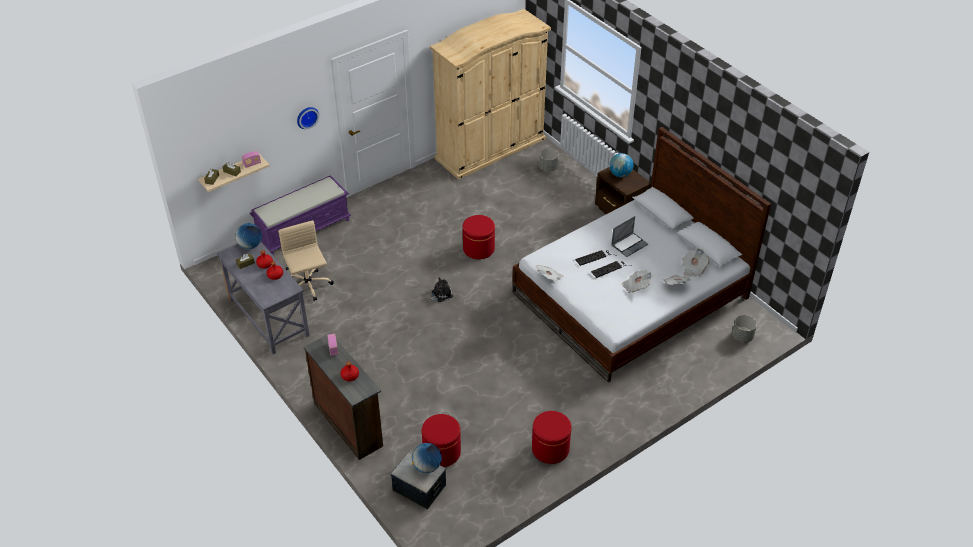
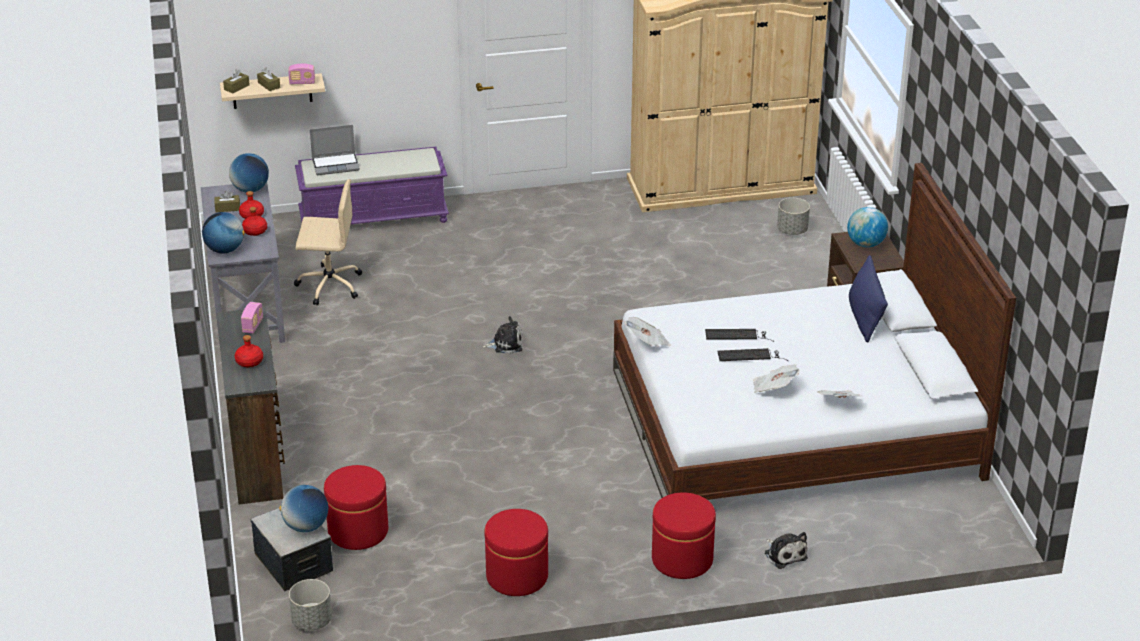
camera: 25 degrees right, 10 degrees down
beige office chair [278,220,334,301] -> beige office chair turned 90 degrees clockwise [294,179,362,306]
wall clock [297,107,319,129] -> none
red ottoman [462,215,495,259] -> red ottoman moved to [652,492,716,579]
laptop [611,216,648,257] -> laptop moved to [310,125,360,175]
newspaper [682,248,710,277] -> none
grey planter [732,315,757,343] -> grey planter moved to [289,579,332,631]
none -> globe [202,212,245,253]
none -> plush toy [765,532,808,569]
none -> blue pillow [849,255,888,342]

